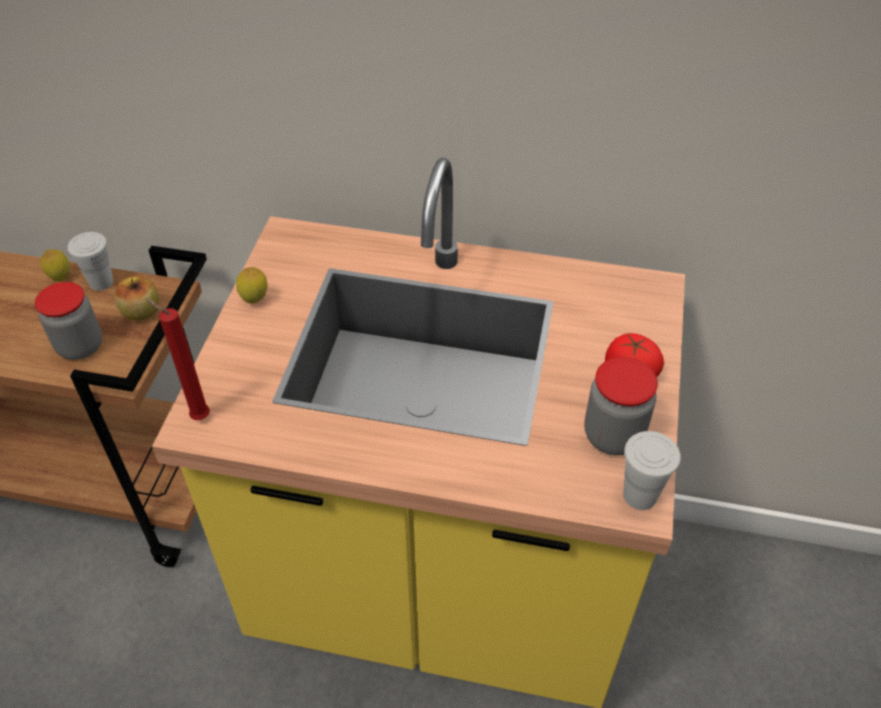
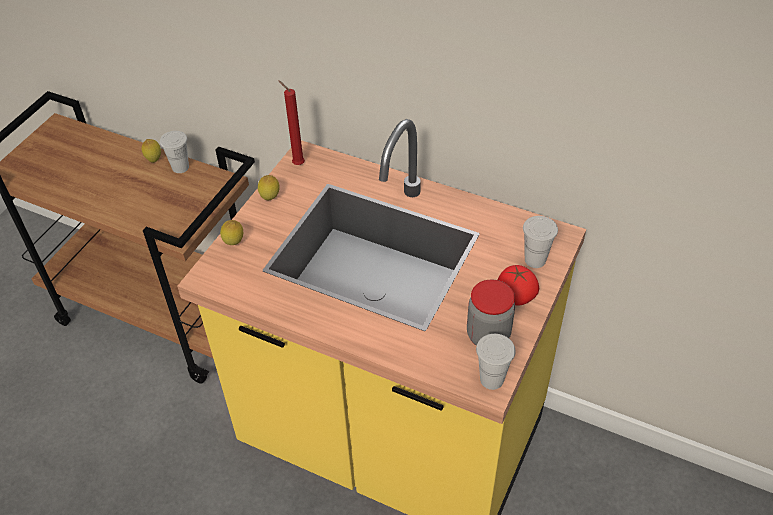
camera: 15 degrees right, 0 degrees up
jar [35,282,102,360] -> none
apple [115,276,159,321] -> none
red candle [145,298,210,420] -> red candle moved to [278,80,305,165]
none -> lemon [220,220,243,245]
none -> white cup [523,216,558,268]

